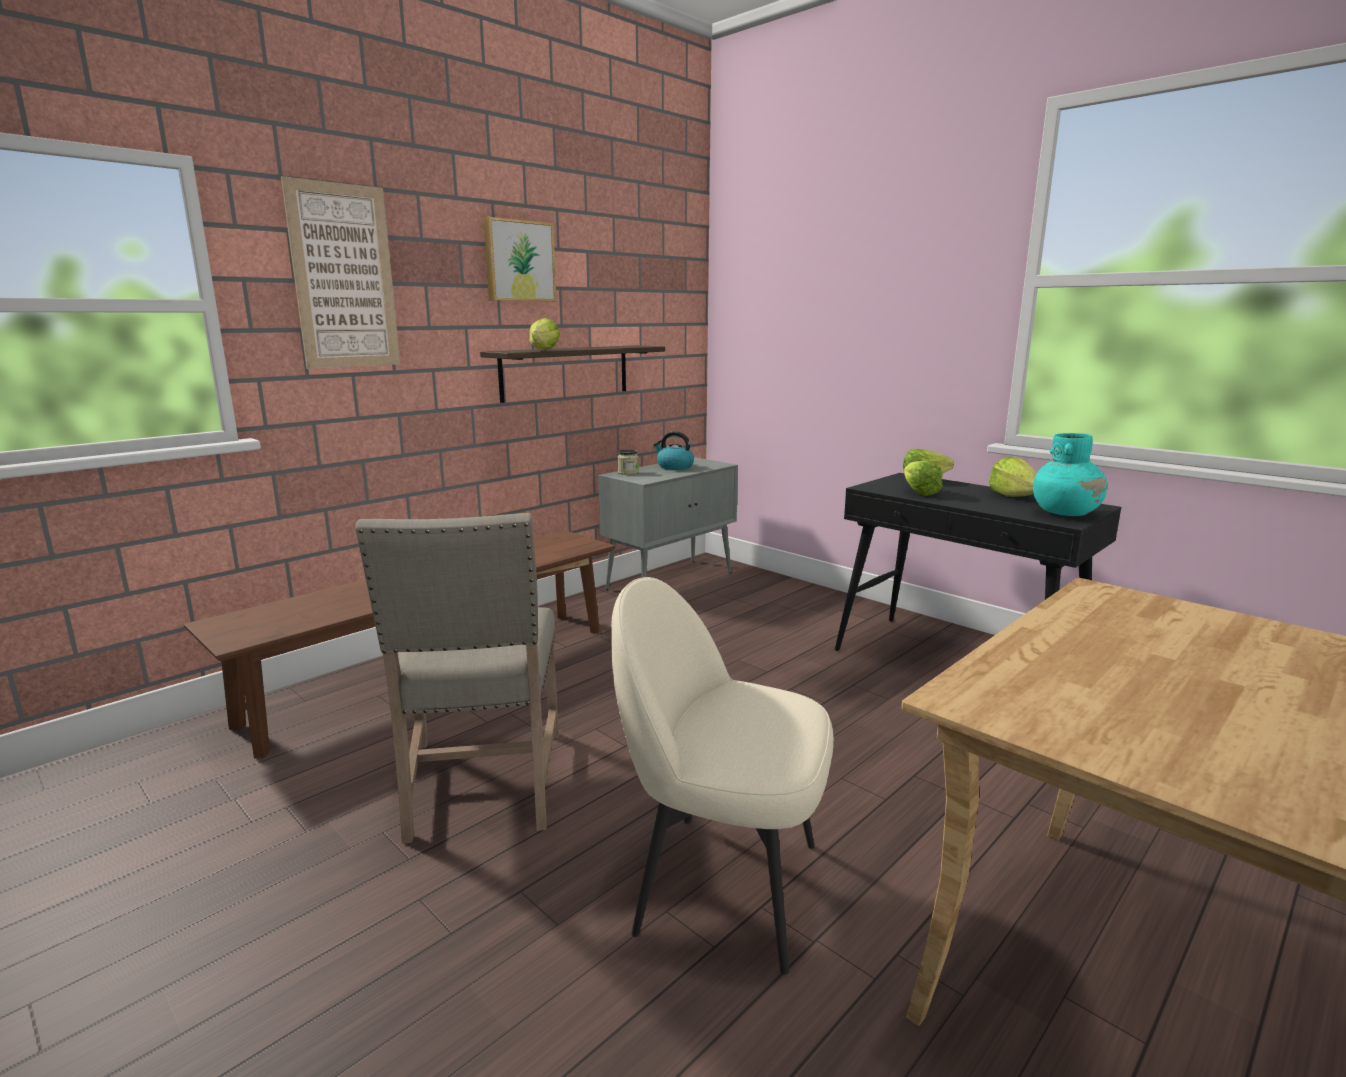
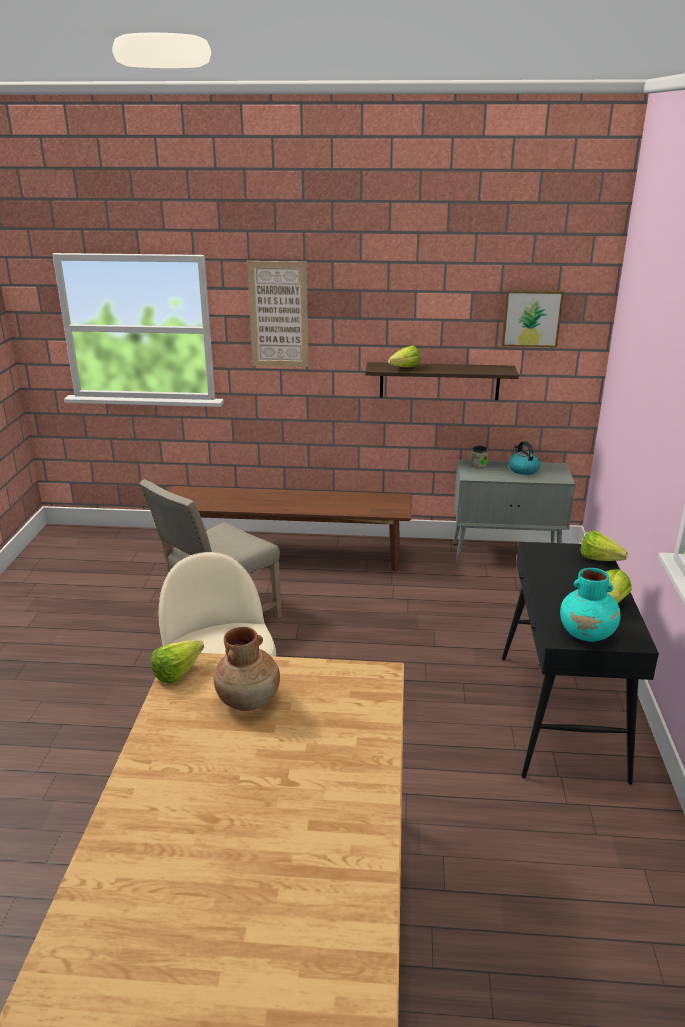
camera: 50 degrees right, 10 degrees up
picture [483,217,557,301] -> picture moved to [502,290,564,347]
lettuce [904,460,943,496] -> lettuce moved to [151,640,204,684]
none -> brown vase [214,627,280,711]

